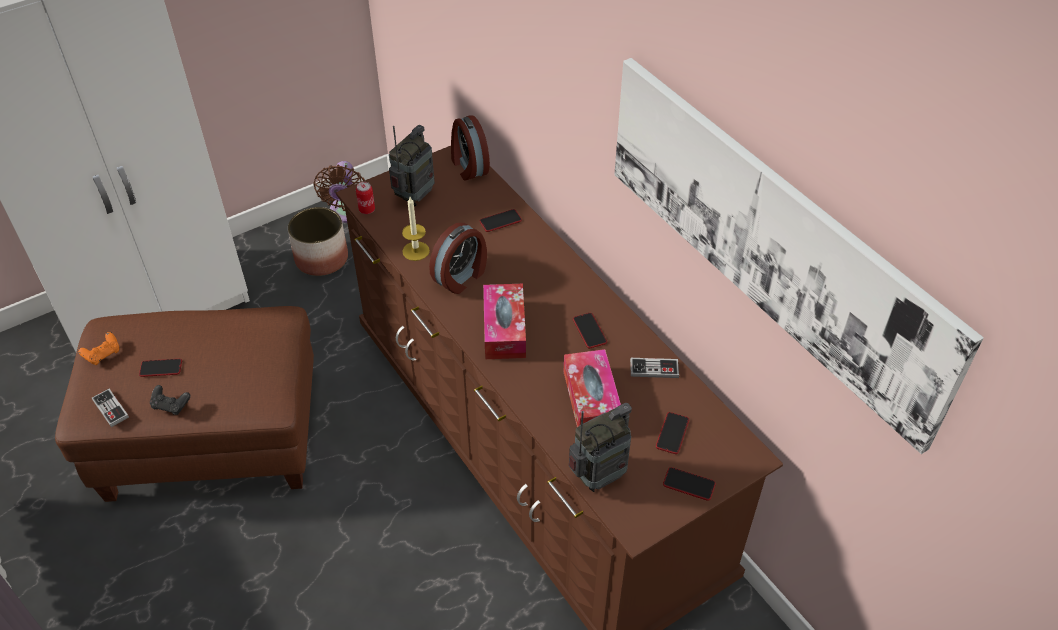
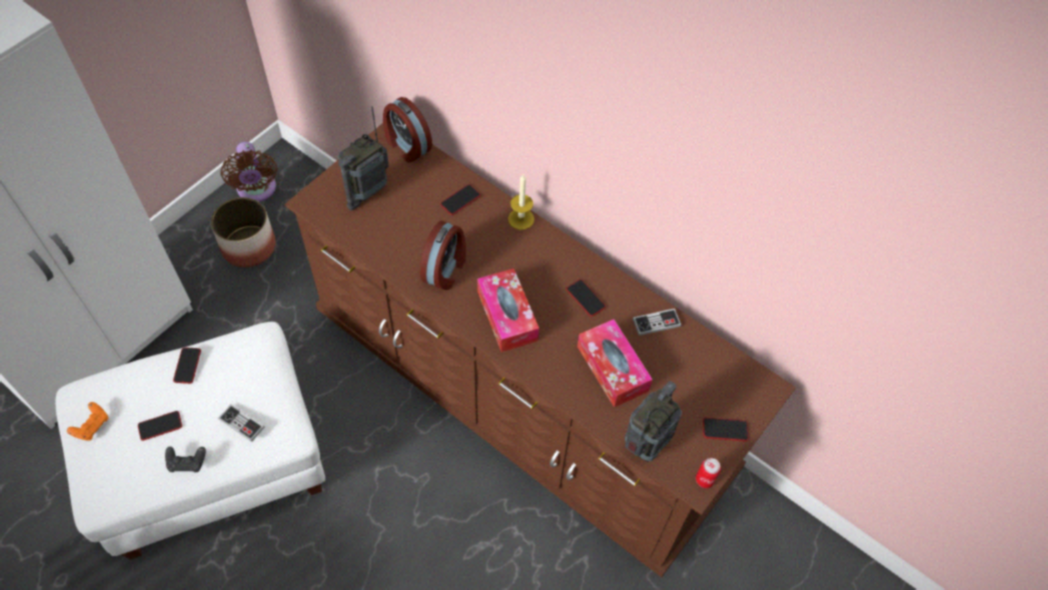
camera: 20 degrees left, 10 degrees up
brown ottoman [55,306,314,502] -> white ottoman [56,322,325,560]
game controller [92,389,129,427] -> game controller moved to [218,404,265,442]
can [356,182,375,214] -> can moved to [696,458,721,488]
radio [389,125,435,206] -> radio turned 150 degrees counterclockwise [338,107,389,211]
candle [402,197,430,261] -> candle moved to [508,175,534,230]
picture [614,58,984,454] -> none
phone [656,412,689,454] -> phone moved to [173,347,201,384]

